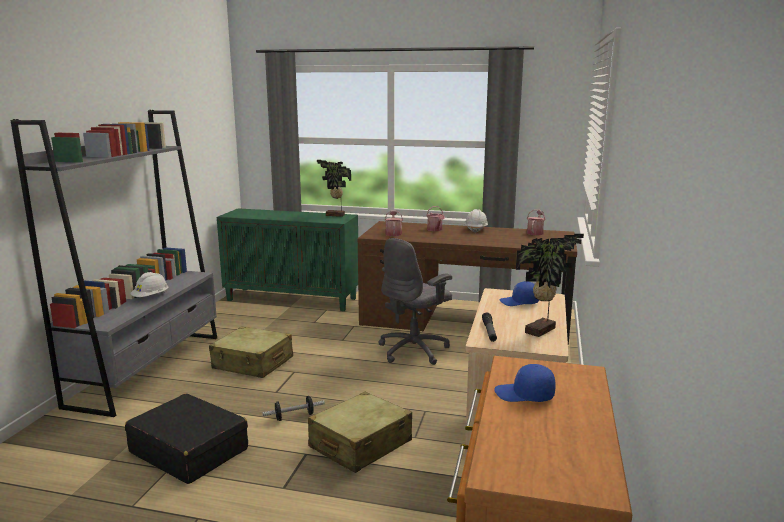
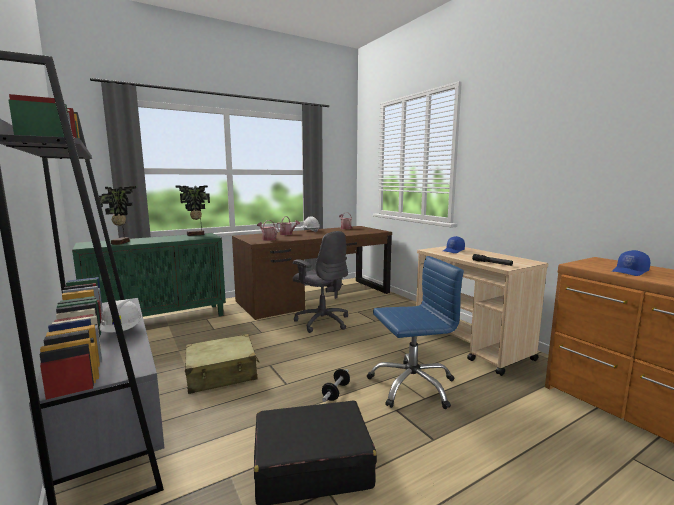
camera: 45 degrees left, 5 degrees down
beige suitcase [308,392,412,473] -> blue office chair [367,256,464,409]
grey office chair [379,238,452,365] -> grey office chair turned 45 degrees counterclockwise [293,231,348,333]
potted plant [516,234,584,337] -> potted plant moved to [99,186,136,245]

